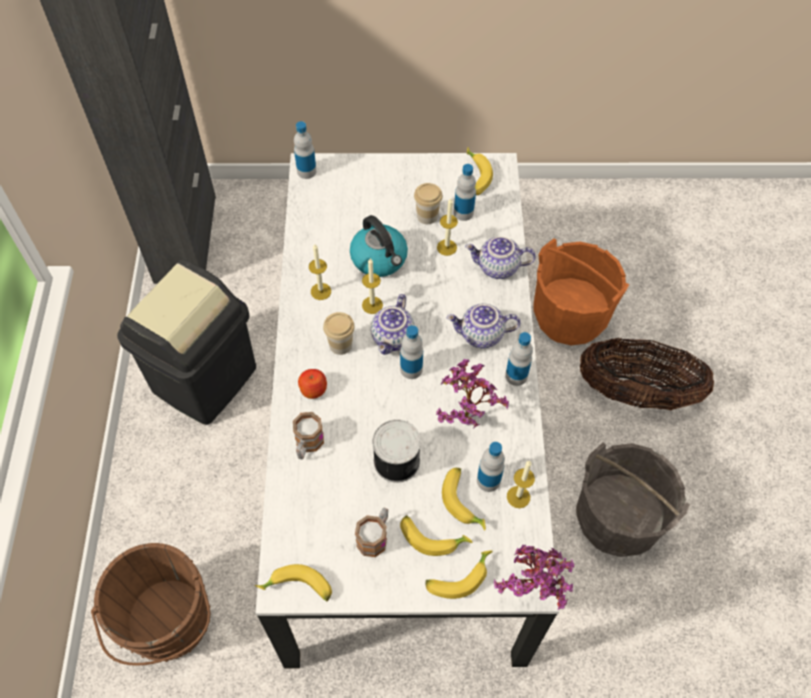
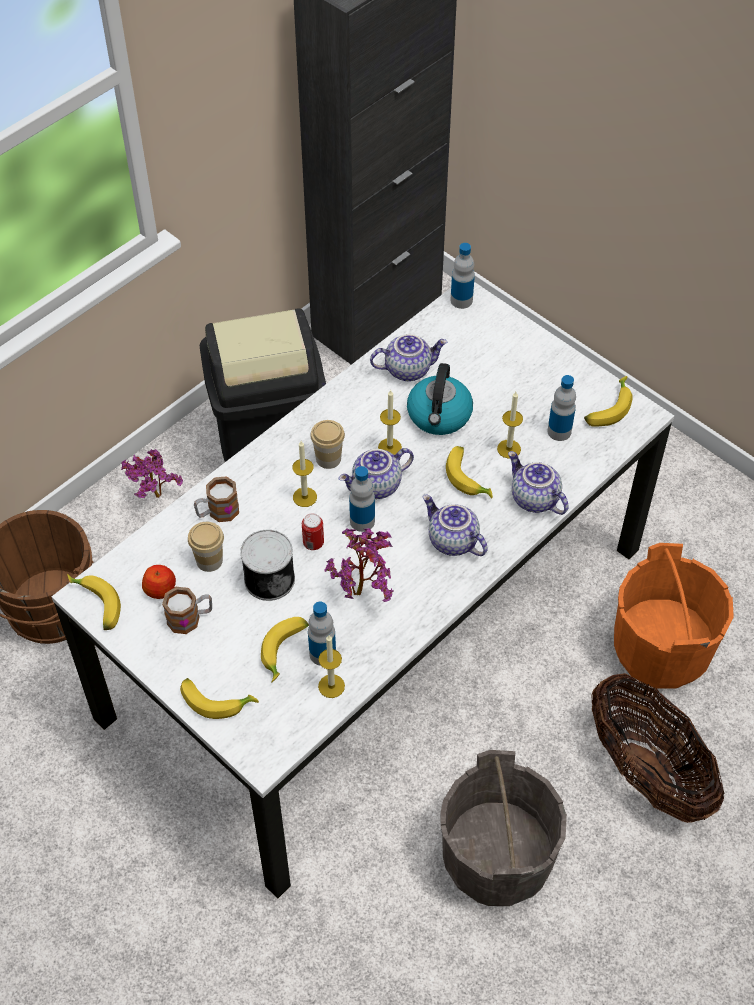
camera: 45 degrees right, 5 degrees down
apple [298,369,327,399] -> apple moved to [142,565,176,599]
candle [309,244,331,300] -> candle moved to [292,441,317,507]
banana [400,515,472,556] -> banana moved to [446,446,493,499]
cup [414,183,443,224] -> cup moved to [188,522,224,572]
potted plant [494,545,574,610] -> potted plant moved to [121,449,183,498]
bottle [505,332,533,386] -> none
none -> can [302,513,324,550]
none -> teapot [370,334,447,381]

